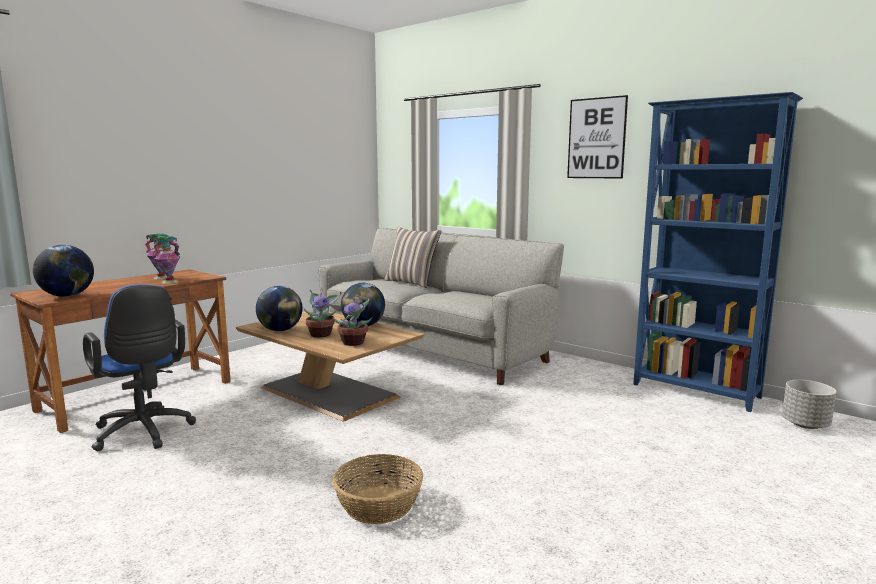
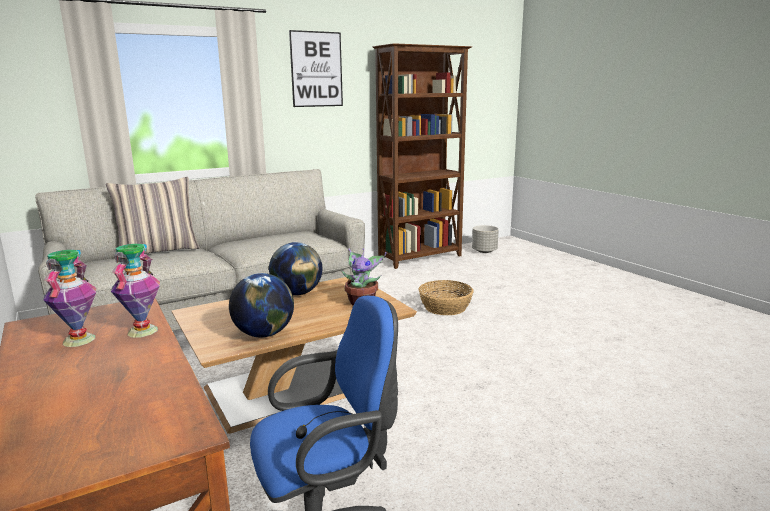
camera: 70 degrees left, 5 degrees up
globe [33,245,94,297] -> none
potted plant [304,289,341,338] -> none
basket [333,454,423,524] -> basket moved to [419,280,474,315]
blue bookcase [633,92,803,412] -> brown bookcase [373,43,472,269]

